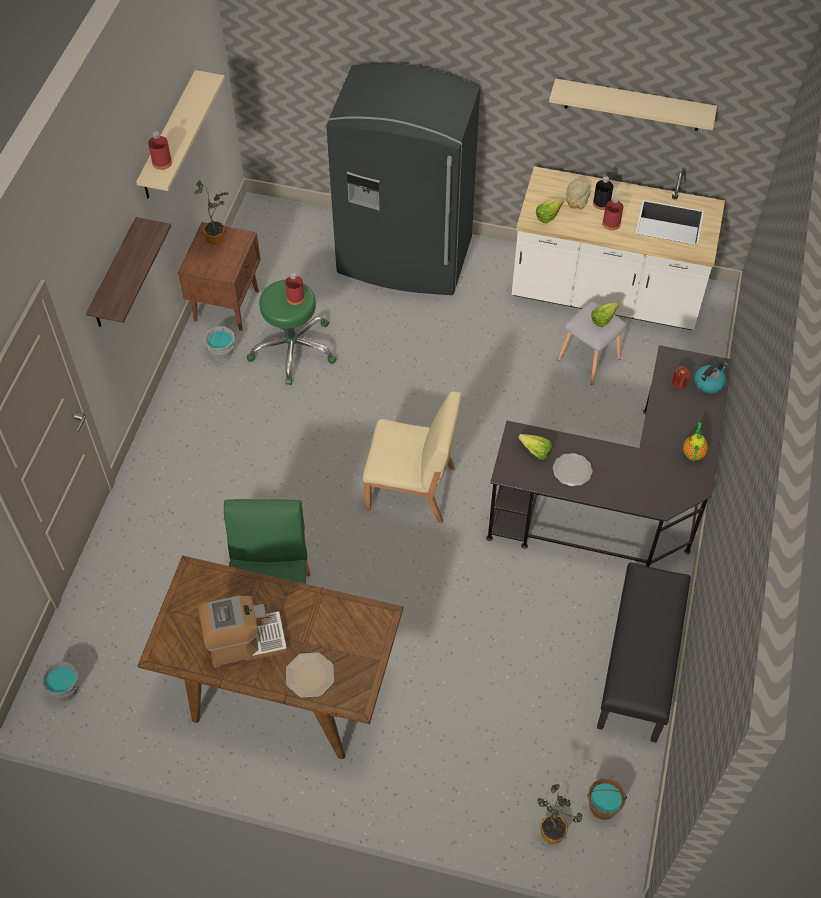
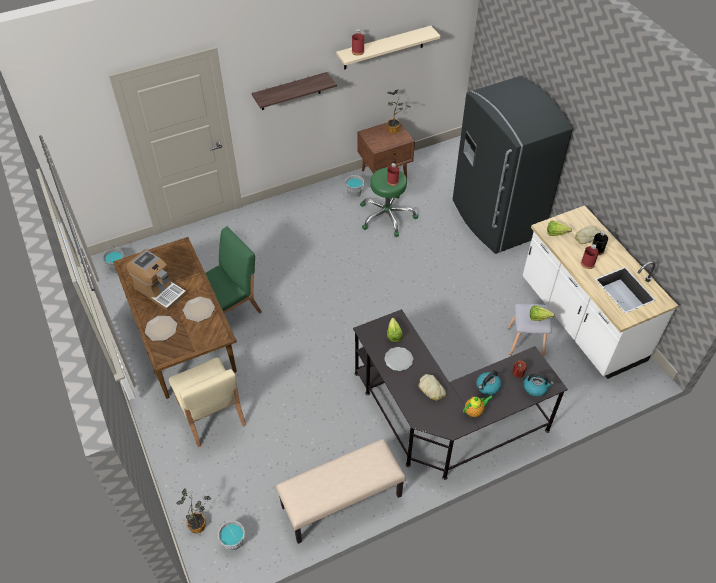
camera: 50 degrees right, 5 degrees down
beige chair [363,392,462,523] -> beige chair moved to [169,357,246,447]
beige shelf [549,78,717,131] -> none
brown bucket [587,779,627,820] -> grey bucket [218,521,245,551]
black bench [597,563,691,743] -> beige bench [276,439,406,544]
none -> plate [183,297,215,322]
none -> bread [418,374,446,401]
none -> kettle [476,370,501,395]

